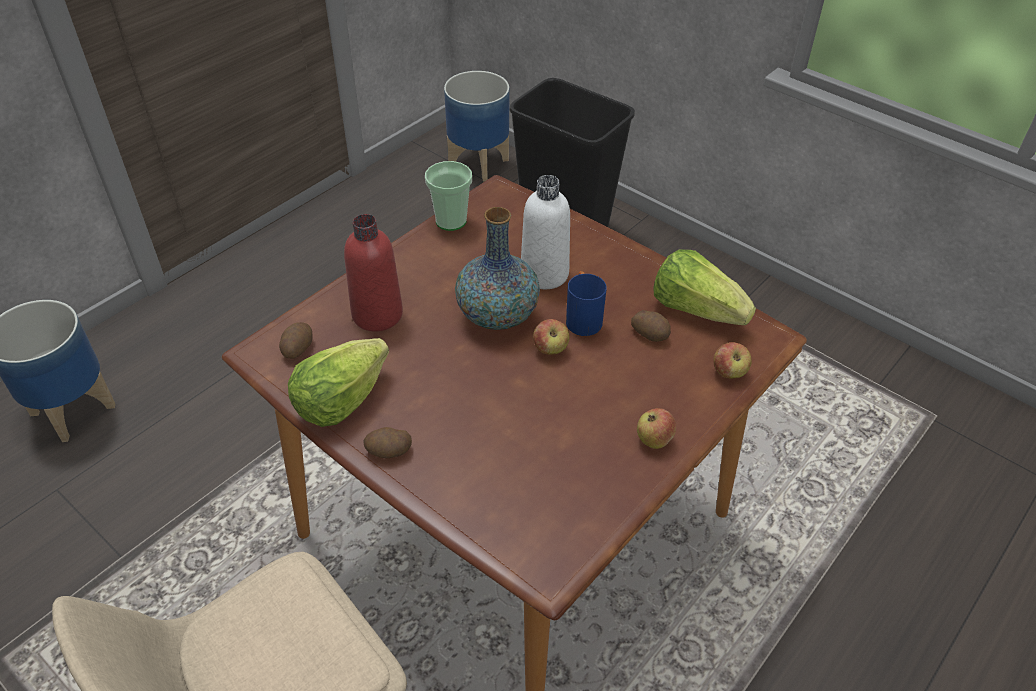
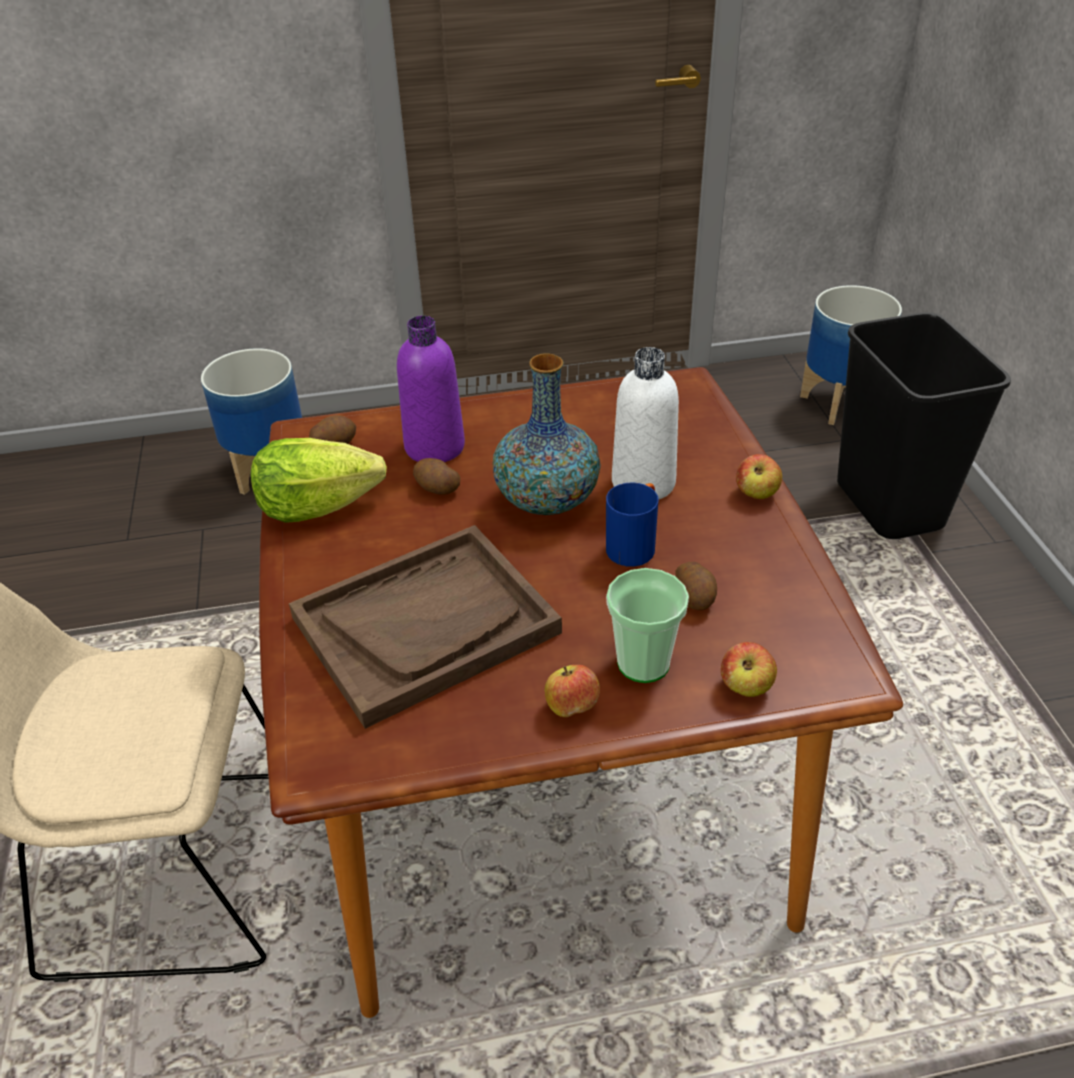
camera: 40 degrees right, 5 degrees down
red bottle [344,214,403,332] -> purple bottle [397,316,465,462]
potato [363,427,412,458] -> potato moved to [413,458,460,495]
cup [425,161,472,231] -> cup moved to [606,568,689,683]
apple [533,319,570,355] -> apple moved to [736,454,782,499]
lettuce [653,249,756,325] -> none
none -> brown tray [289,525,562,729]

